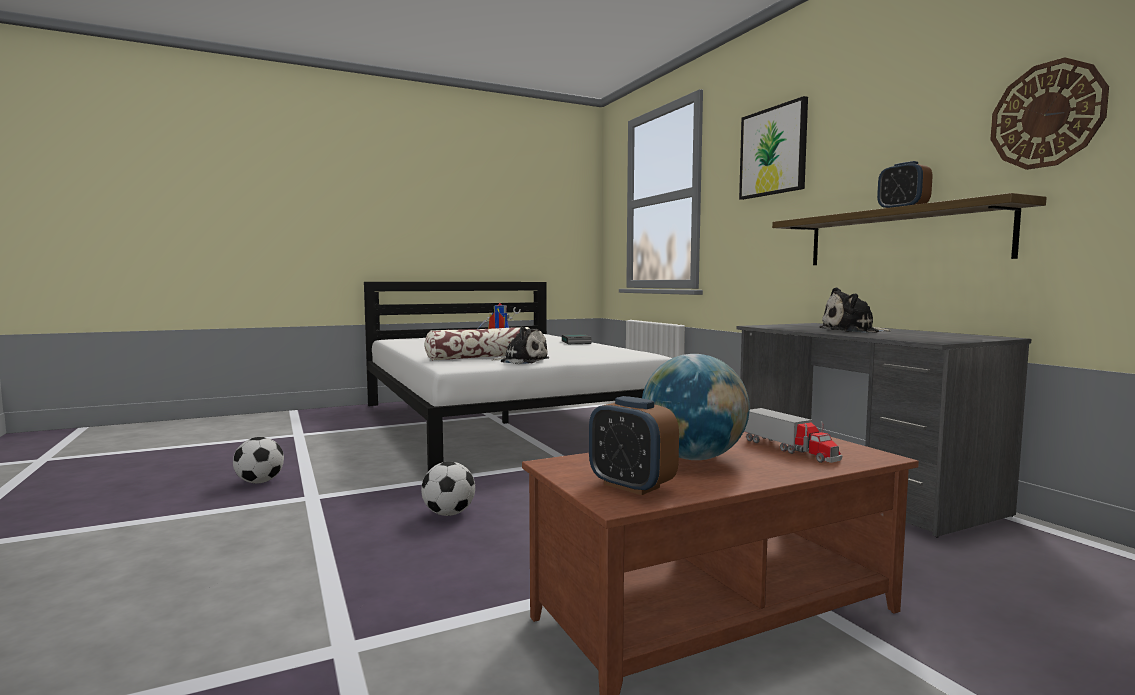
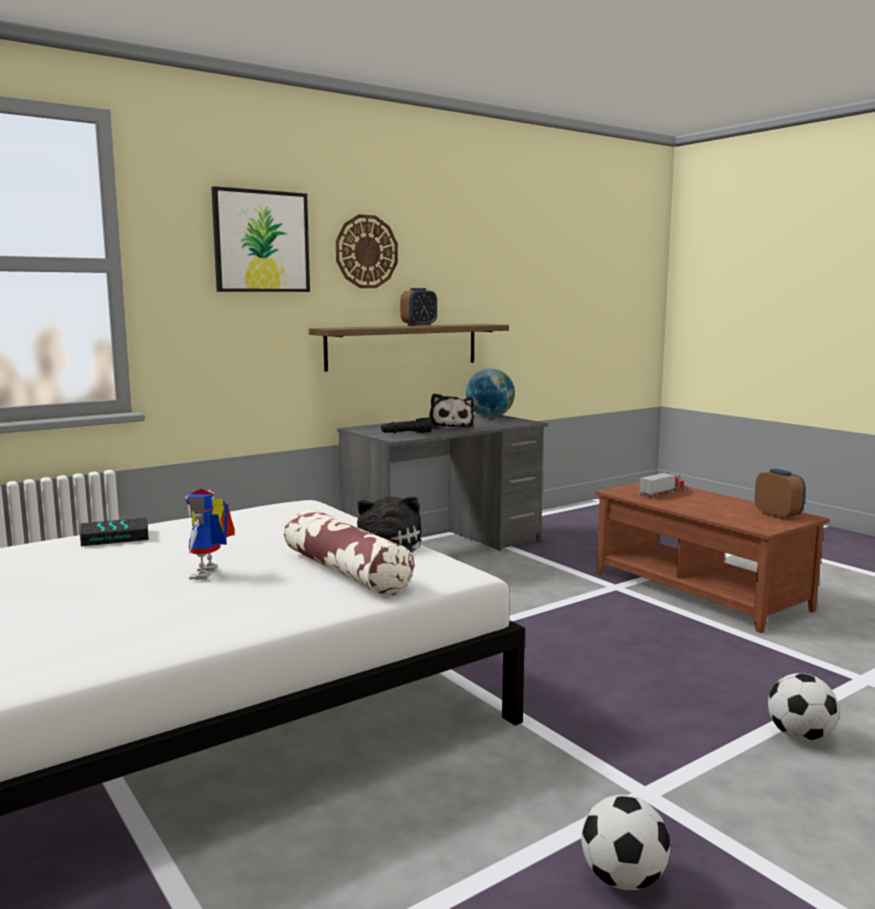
camera: 100 degrees left, 5 degrees up
football [421,462,475,516] -> football moved to [768,673,839,741]
alarm clock [589,396,679,495] -> alarm clock turned 60 degrees counterclockwise [754,469,805,520]
globe [642,354,750,460] -> globe moved to [466,369,515,418]
wall clock [991,58,1109,170] -> wall clock moved to [336,214,398,288]
none -> black flashlight [381,417,433,433]

